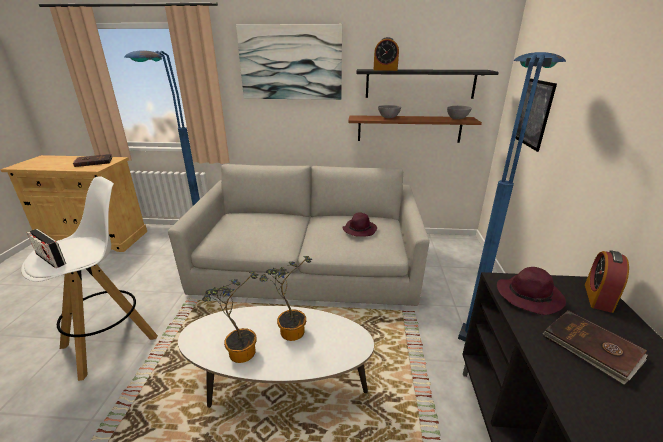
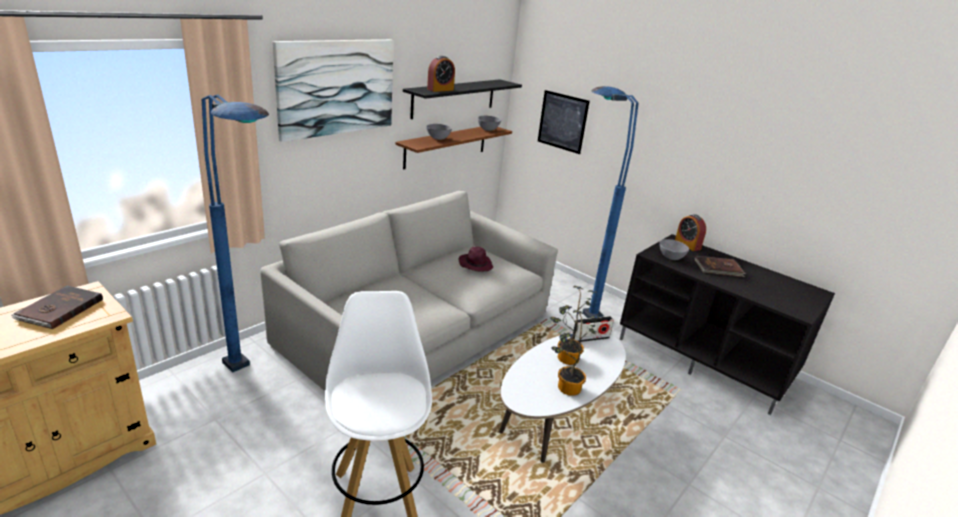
camera: 55 degrees left, 0 degrees up
radio [27,229,66,268] -> radio moved to [572,316,614,342]
purple hat [497,267,566,315] -> grey bowl [659,239,689,260]

